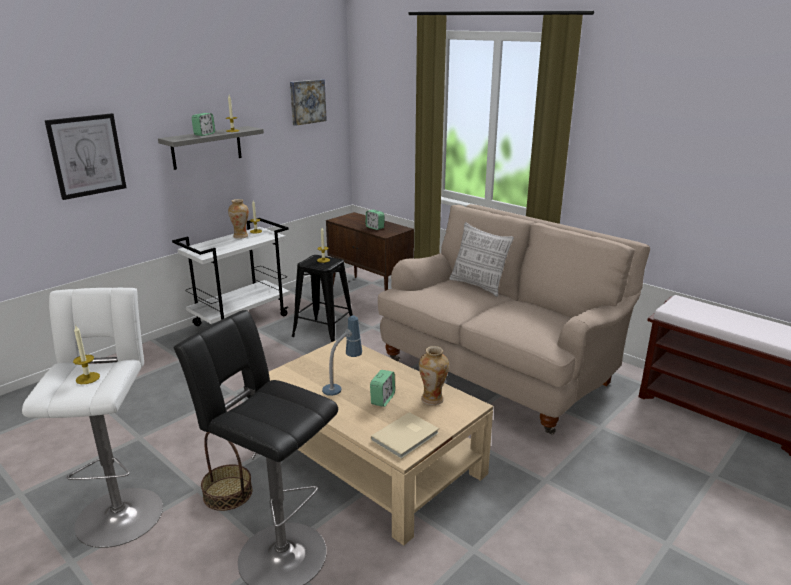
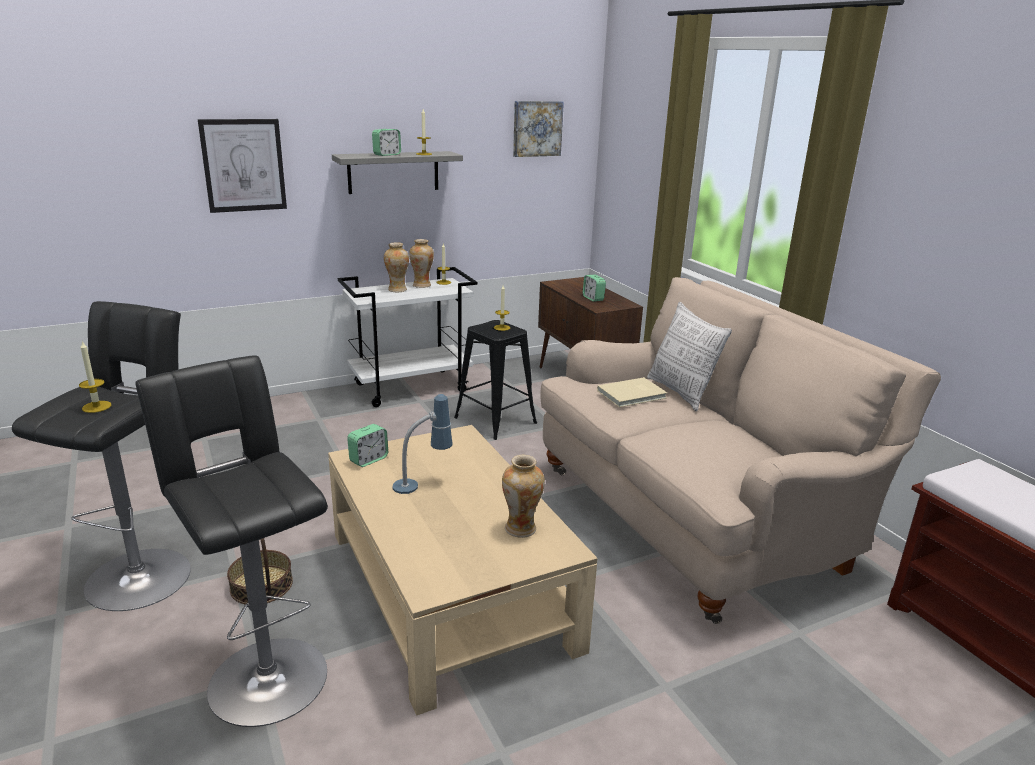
camera: 20 degrees right, 0 degrees up
white stool [22,288,163,548] -> black stool [12,301,191,611]
alarm clock [370,370,395,407] -> alarm clock moved to [347,424,388,467]
beige book [371,412,439,459] -> beige book moved to [597,377,667,407]
none -> vase [384,242,409,292]

